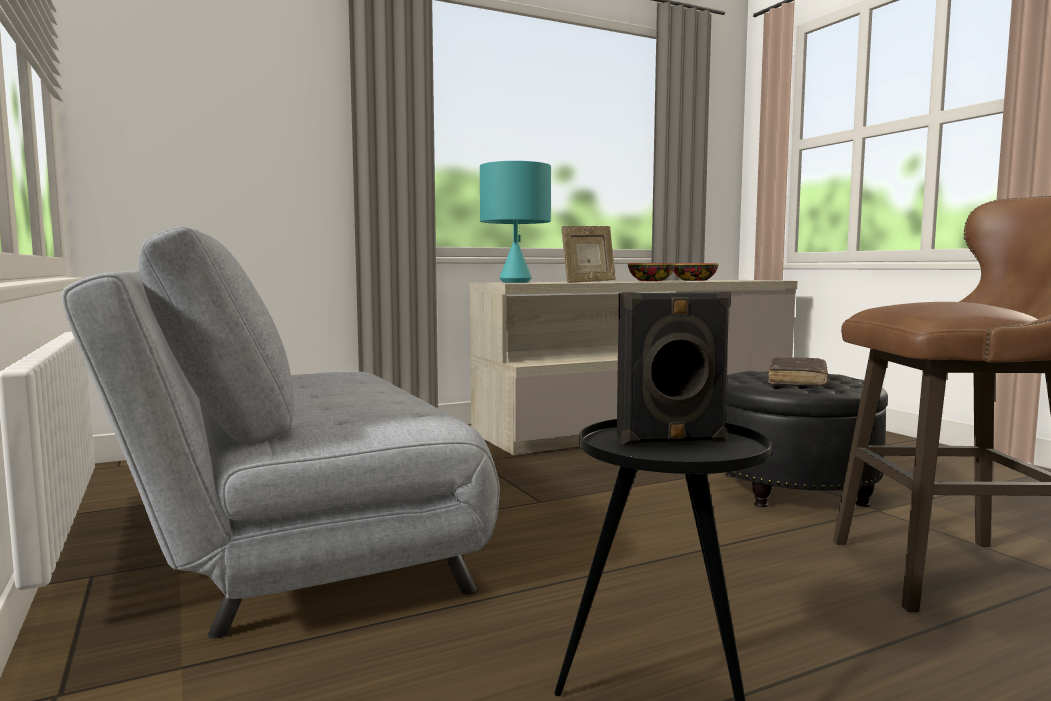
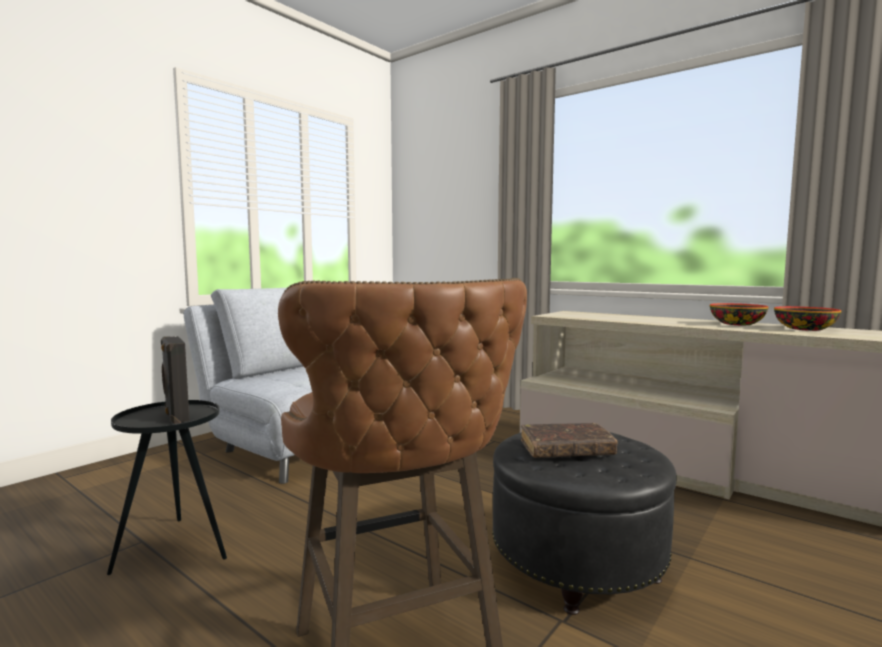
camera: 65 degrees right, 0 degrees up
turquoise table lamp [480,161,551,283] -> none
picture frame [561,226,616,283] -> none

